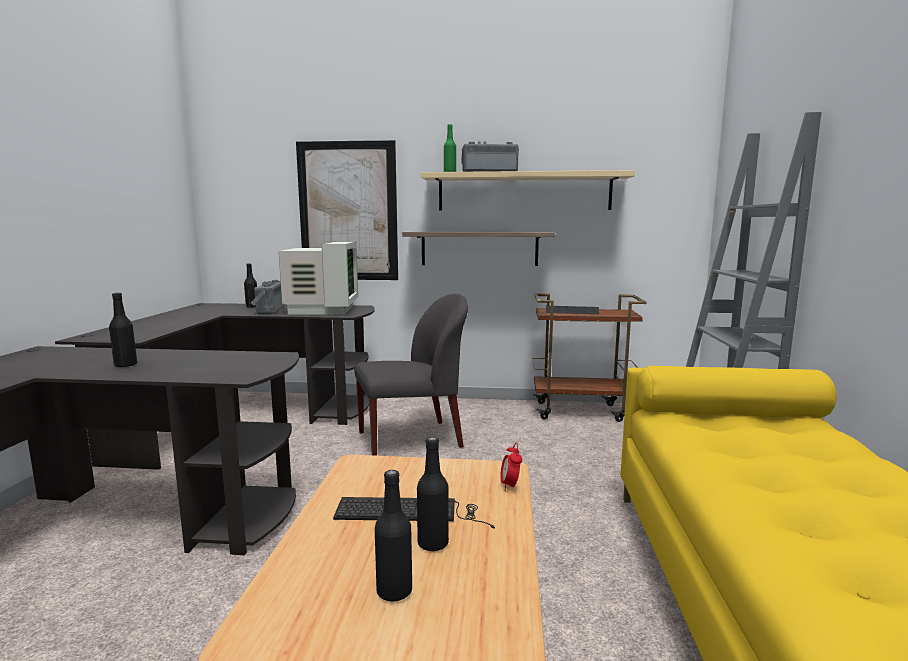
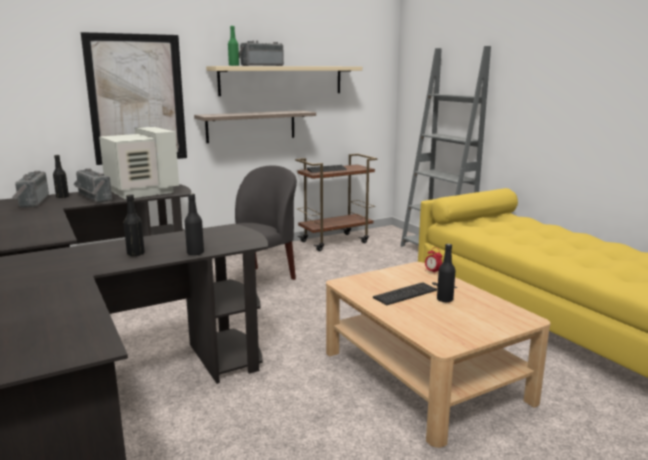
camera: 35 degrees left, 5 degrees up
black bottle [375,470,412,602] -> black bottle moved to [185,194,204,256]
none -> radio [13,171,49,208]

